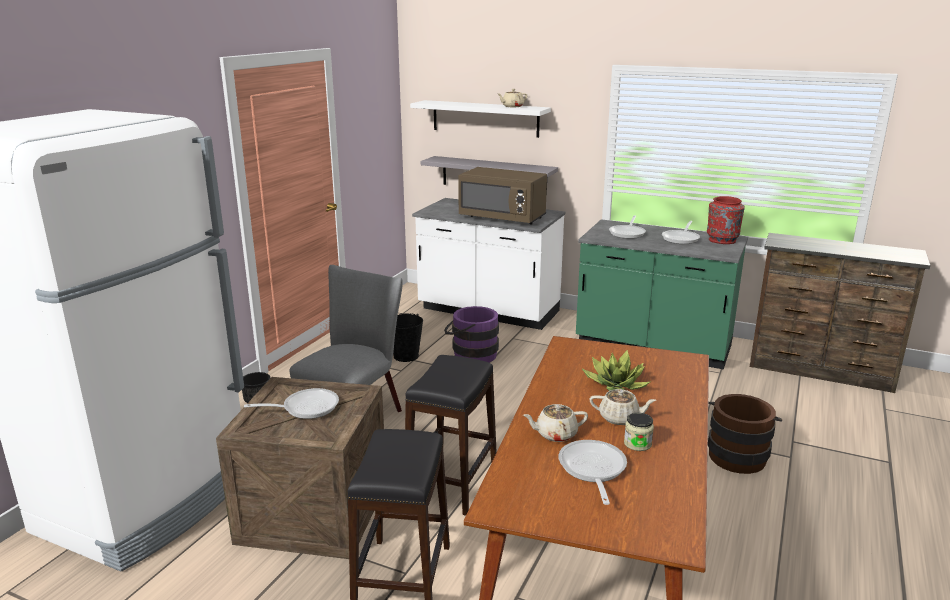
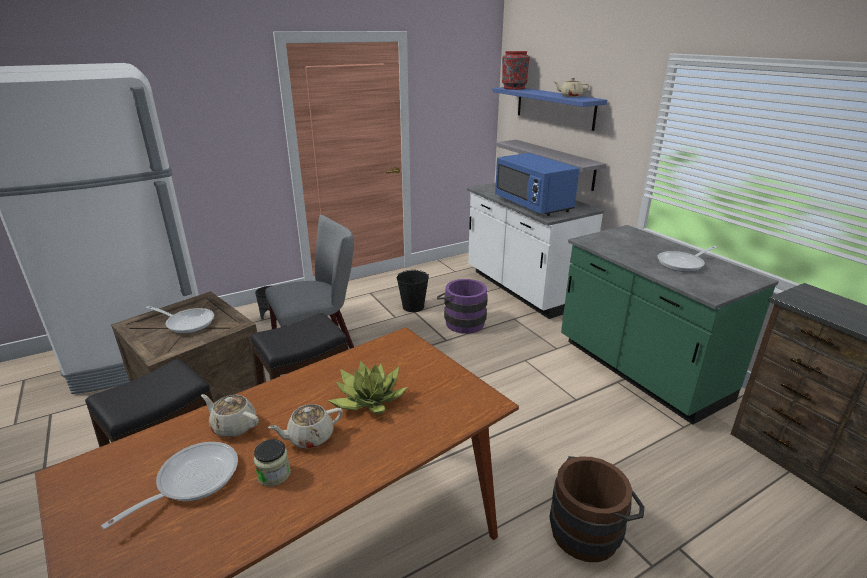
camera: 35 degrees right, 5 degrees up
white shelf [410,100,551,138] -> blue shelf [492,87,607,131]
brown microwave [458,167,547,225] -> blue microwave [495,153,580,216]
beige teapot [590,389,656,425] -> beige teapot turned 105 degrees clockwise [268,404,343,448]
frying pan [609,215,646,239] -> none
red vase [707,196,745,244] -> red vase moved to [502,51,530,90]

